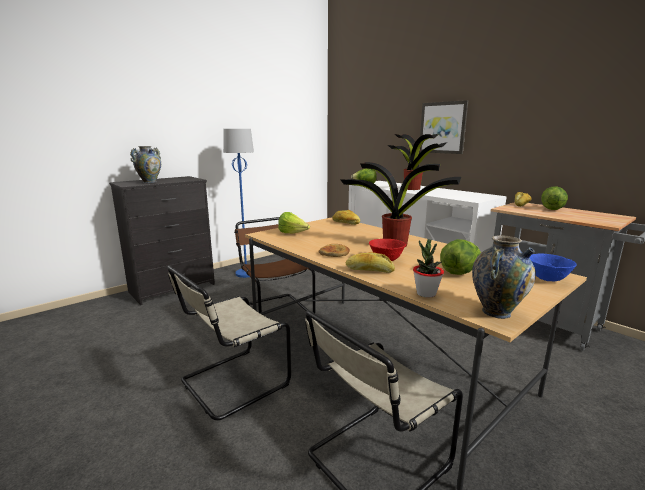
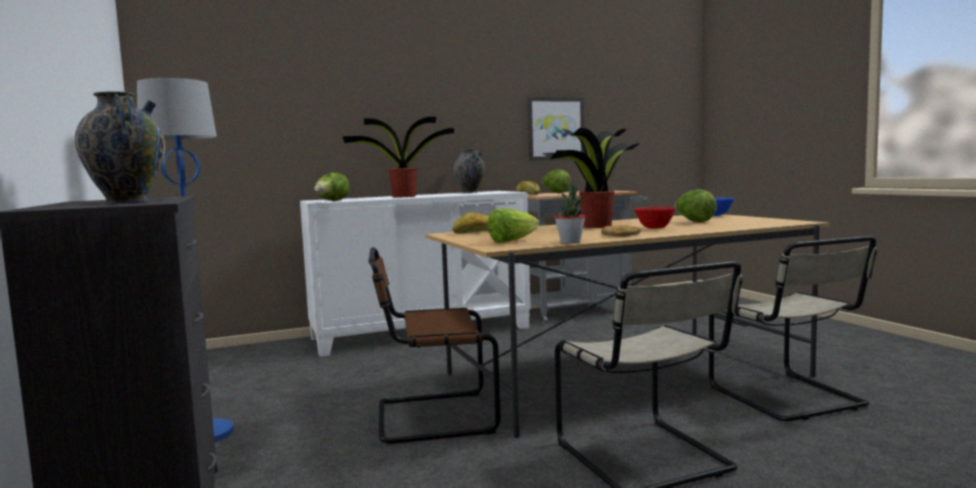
camera: 70 degrees left, 10 degrees down
bread [346,252,395,273] -> none
potted plant [413,239,444,298] -> potted plant moved to [555,183,586,244]
picture [420,100,468,154] -> picture moved to [527,97,585,160]
vase [472,235,536,319] -> vase moved to [454,149,485,193]

